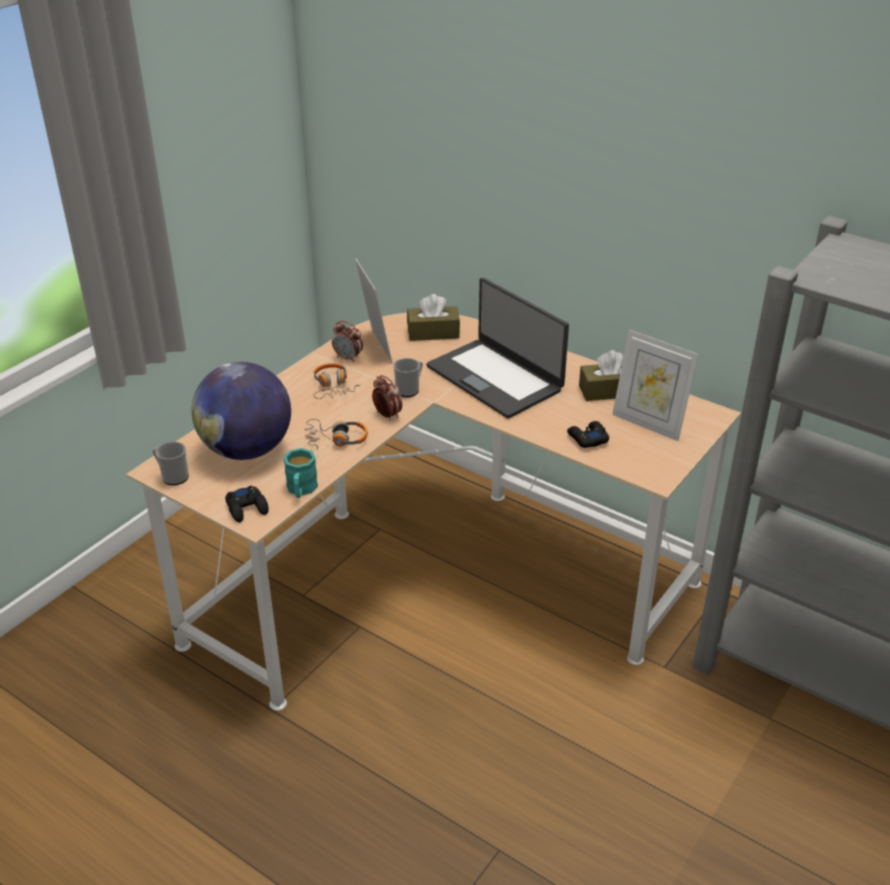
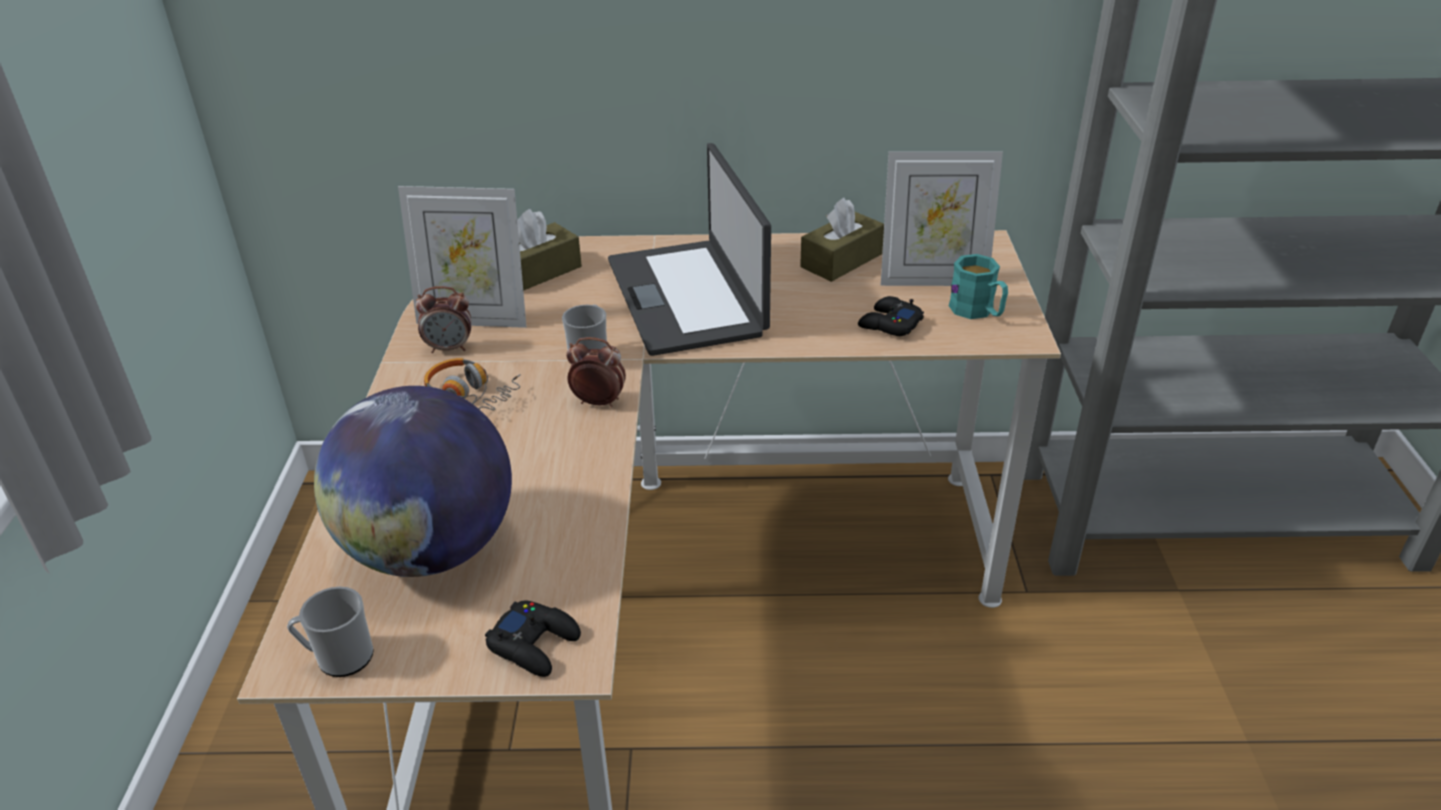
camera: 35 degrees left, 0 degrees up
turquoise mug [283,448,318,498] -> turquoise mug moved to [949,254,1008,319]
headphones [304,419,368,450] -> none
picture frame [355,258,392,363] -> picture frame turned 150 degrees clockwise [398,186,526,328]
laptop [426,278,569,418] -> laptop turned 60 degrees clockwise [608,143,771,356]

